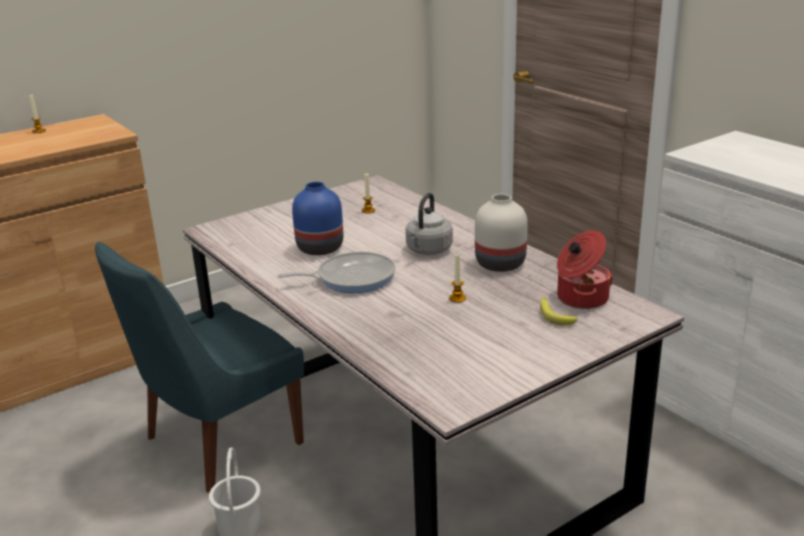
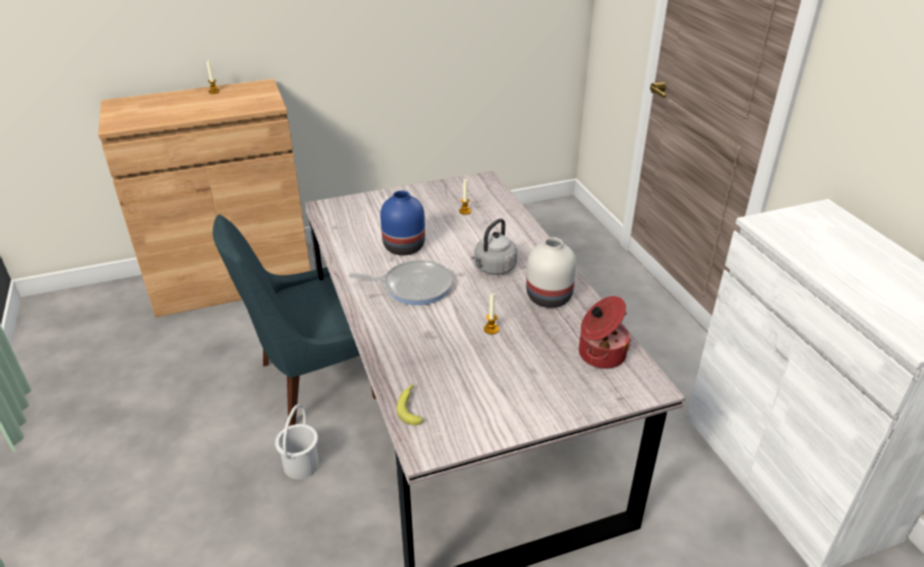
camera: 15 degrees right, 10 degrees up
banana [540,296,577,325] -> banana moved to [397,383,424,425]

